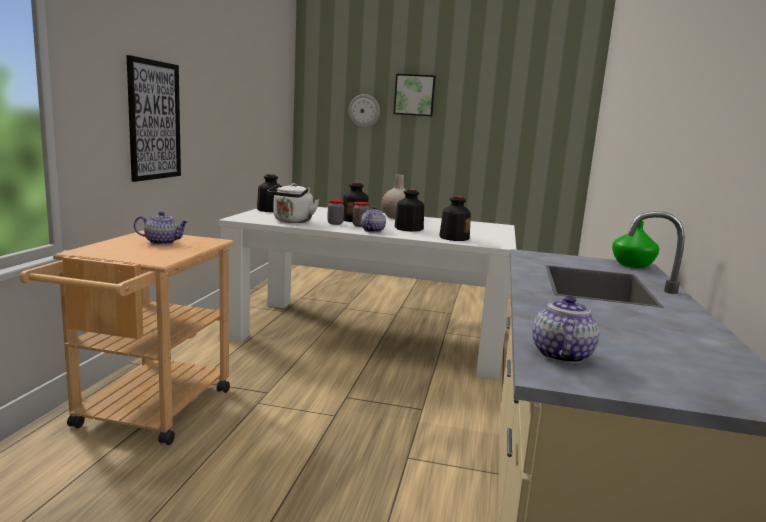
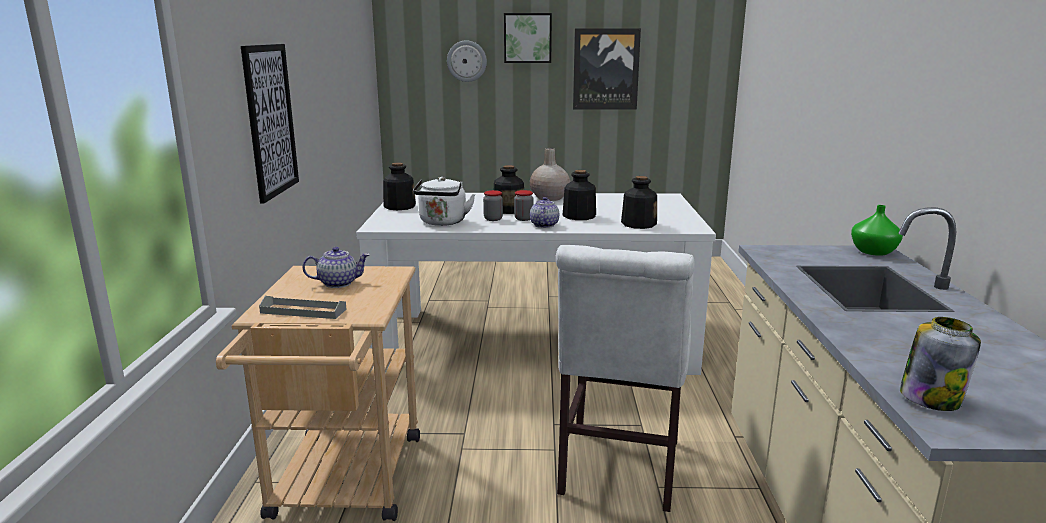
camera: 10 degrees left, 5 degrees up
teapot [532,296,600,363] -> jar [900,317,981,411]
none -> grey tray [259,296,346,319]
none -> white chair [556,245,695,512]
none -> picture [573,28,641,110]

